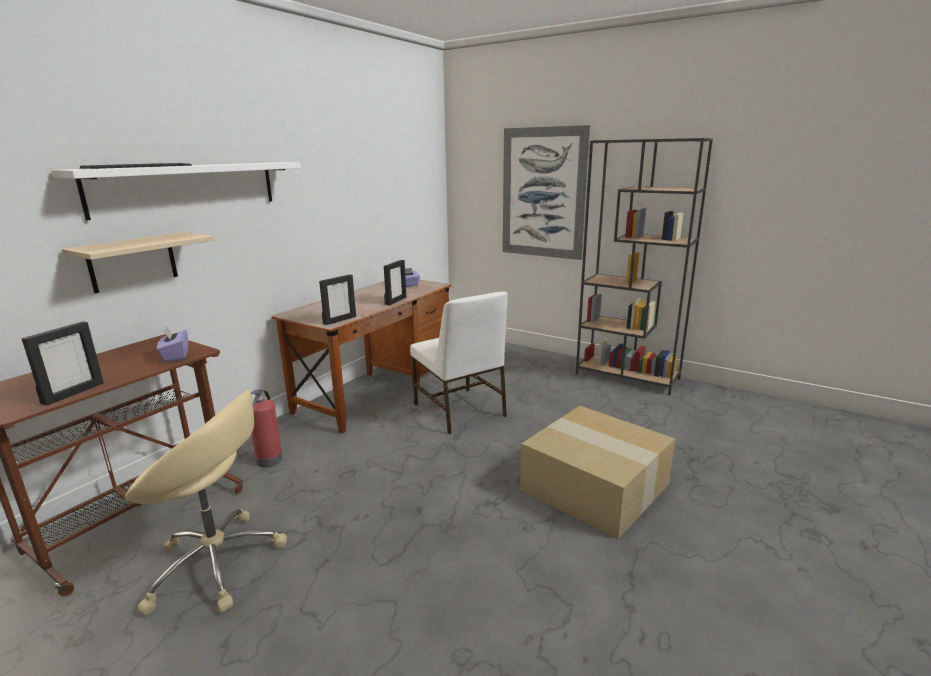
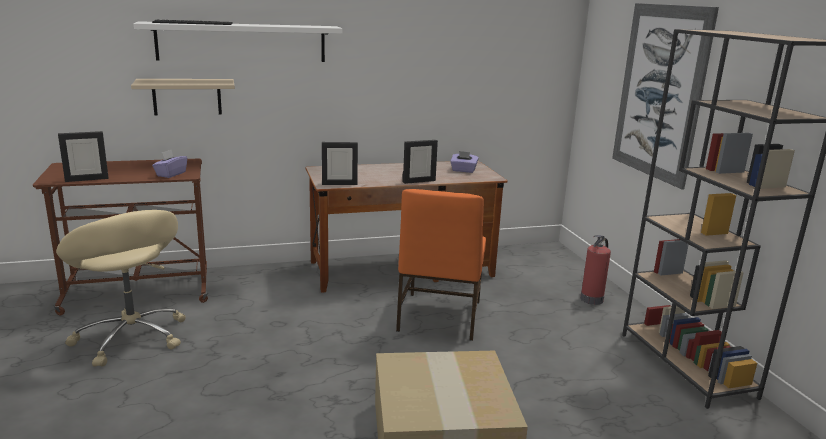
camera: 40 degrees right, 0 degrees up
fire extinguisher [251,389,283,467] -> fire extinguisher moved to [580,235,611,305]
white chair [410,292,508,434] -> orange chair [396,189,486,341]

